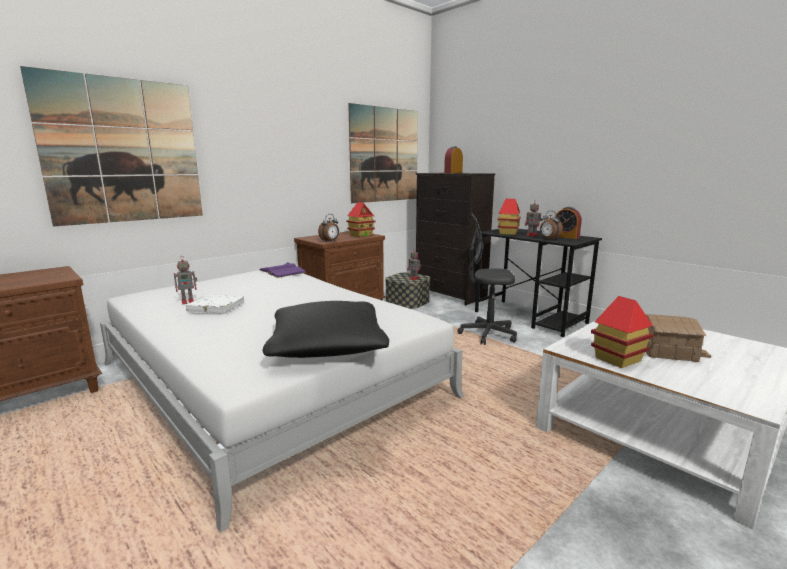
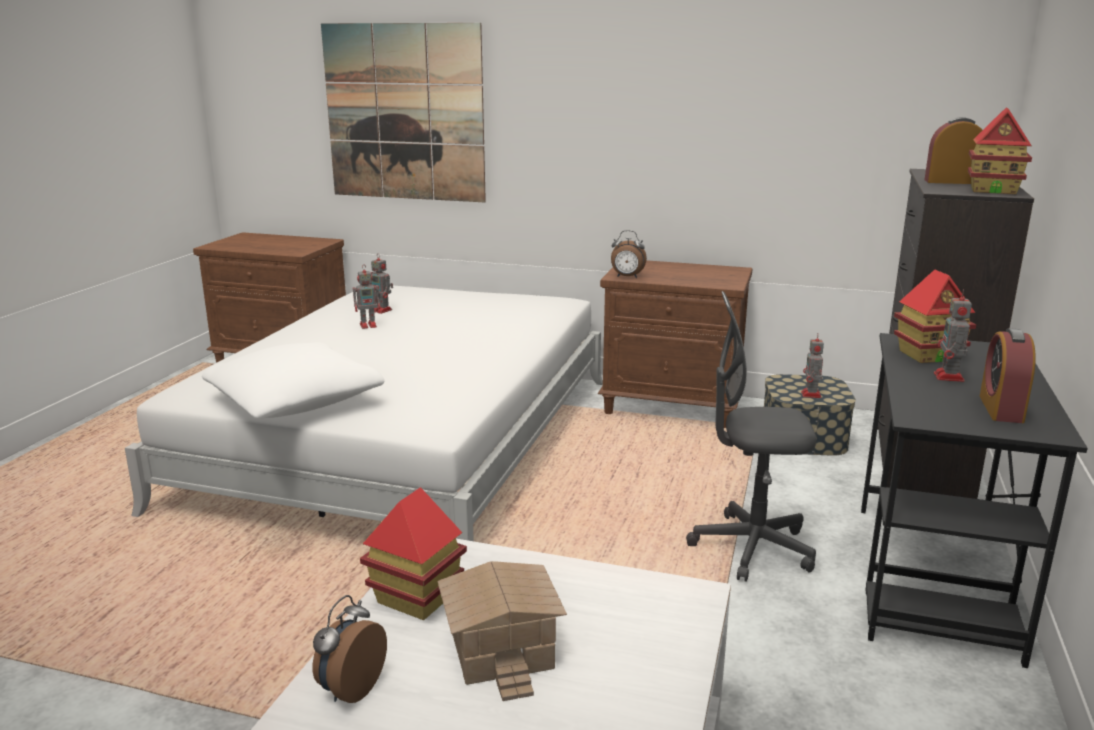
camera: 60 degrees right, 5 degrees up
white book [186,295,244,314] -> toy robot [353,266,381,329]
purple book [260,262,307,278] -> none
black pillow [263,301,389,358] -> white pillow [202,342,384,419]
toy house [346,202,376,237] -> toy house moved to [968,107,1032,194]
picture [348,103,418,203] -> none
grey office chair [457,213,517,345] -> grey office chair turned 60 degrees counterclockwise [686,291,816,582]
alarm clock [540,211,563,240] -> alarm clock moved to [312,595,387,703]

